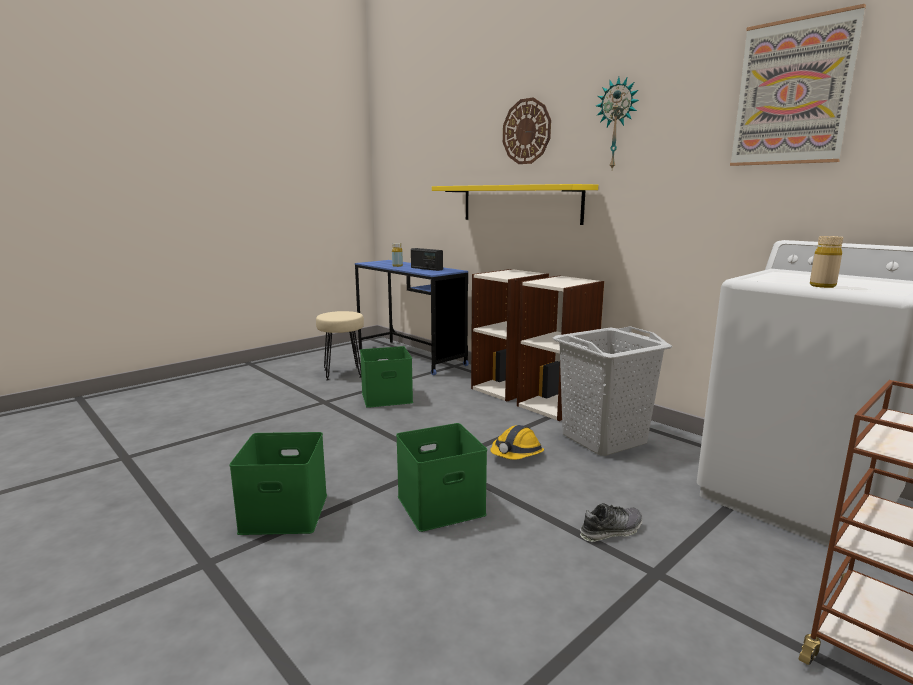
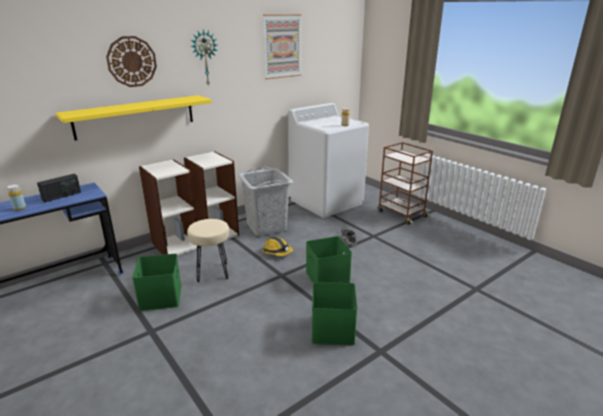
camera: 85 degrees left, 10 degrees up
beige stool [316,311,364,381] -> beige stool moved to [187,219,229,282]

